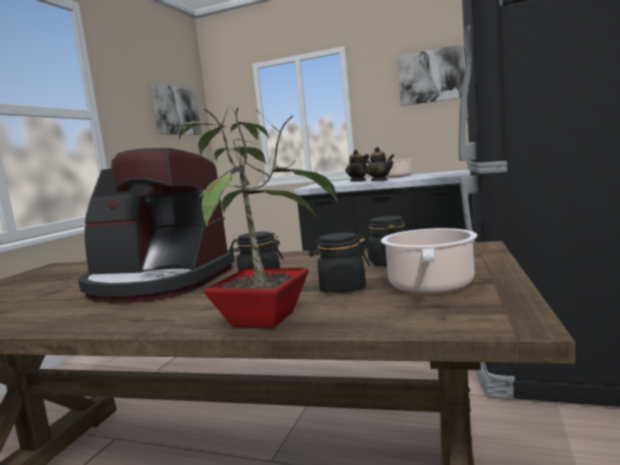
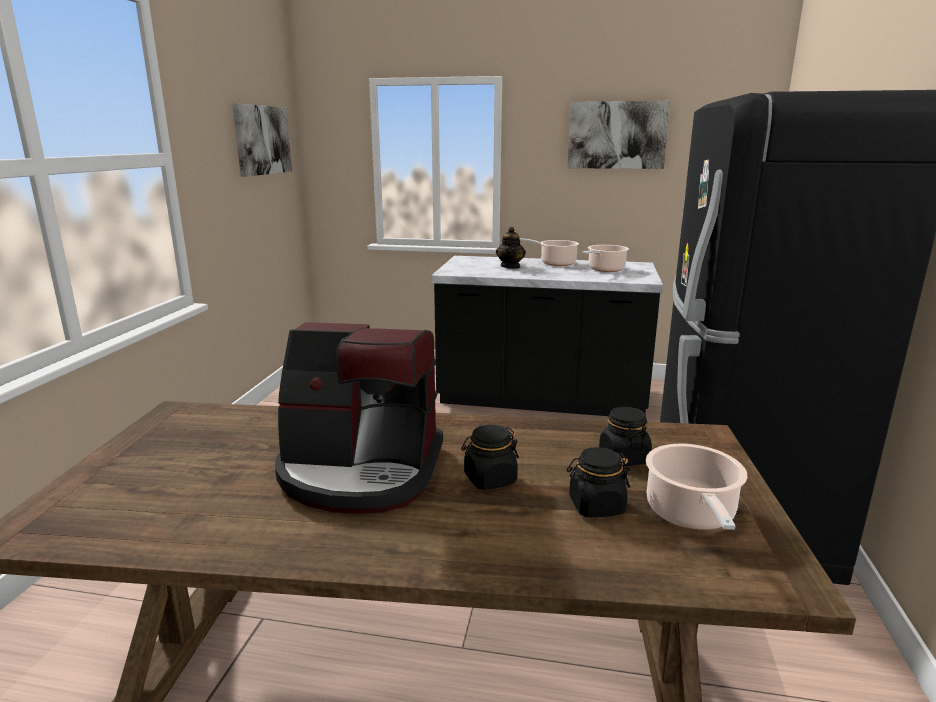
camera: 10 degrees left, 10 degrees up
potted plant [173,104,338,329] -> none
teapot [362,147,394,181] -> none
none -> cooking pot [582,245,629,272]

